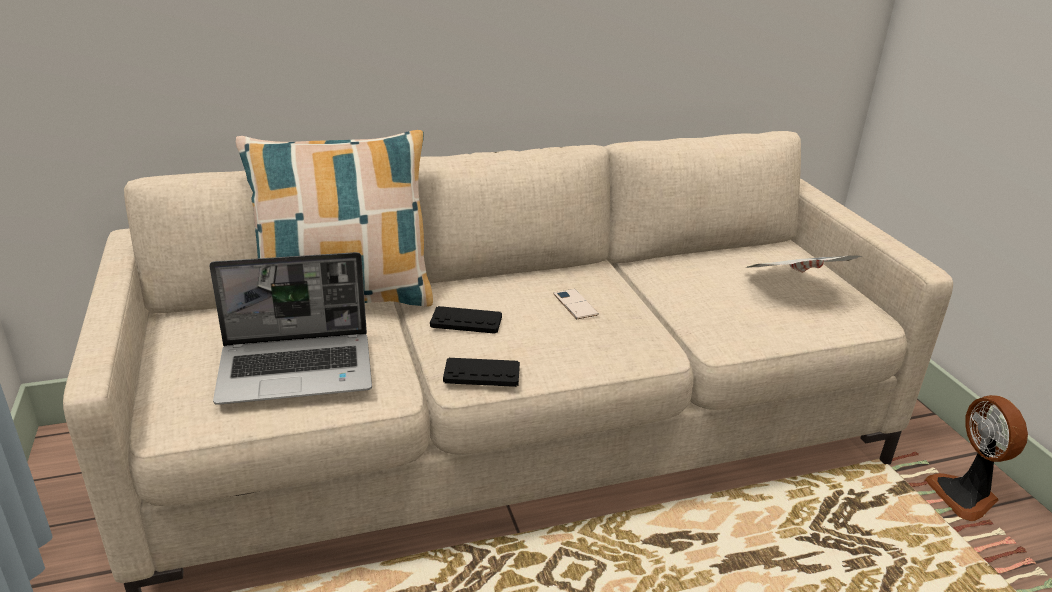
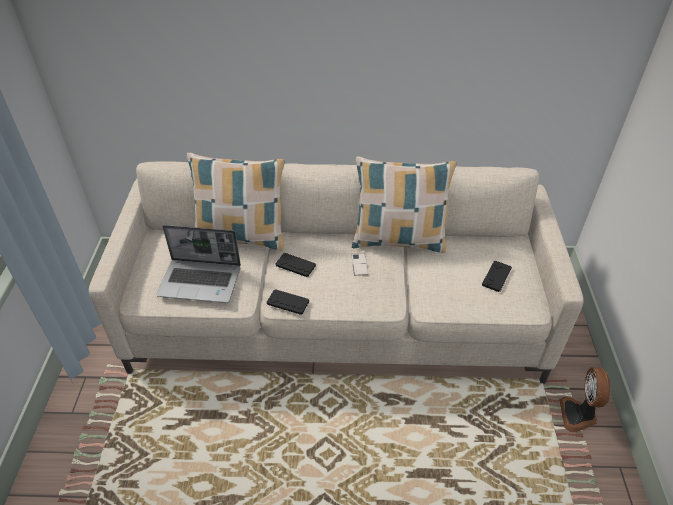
camera: 20 degrees right, 15 degrees up
newspaper [743,256,863,273] -> black game controller [482,261,512,292]
none -> pillow [352,156,457,253]

